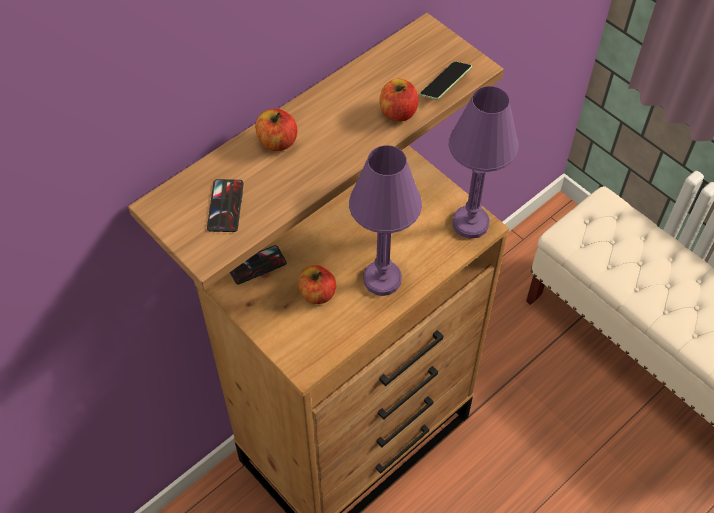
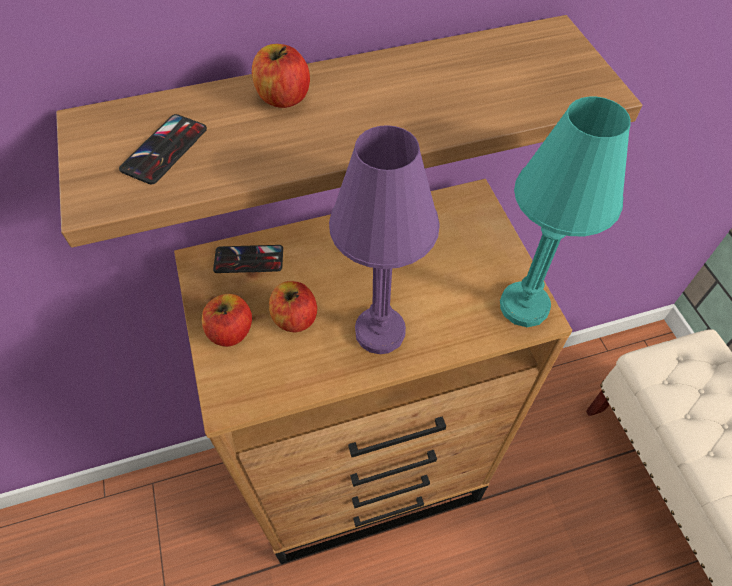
camera: 25 degrees right, 0 degrees up
apple [380,79,418,122] -> apple moved to [202,294,252,347]
phone [420,61,472,100] -> none
purple table lamp [449,86,518,239] -> turquoise table lamp [500,97,631,327]

